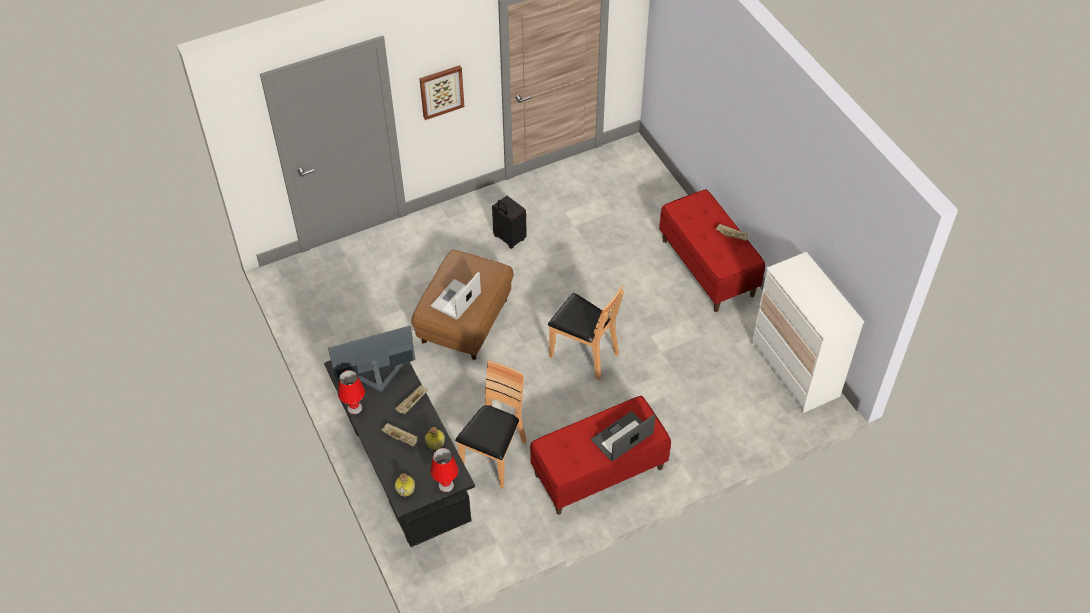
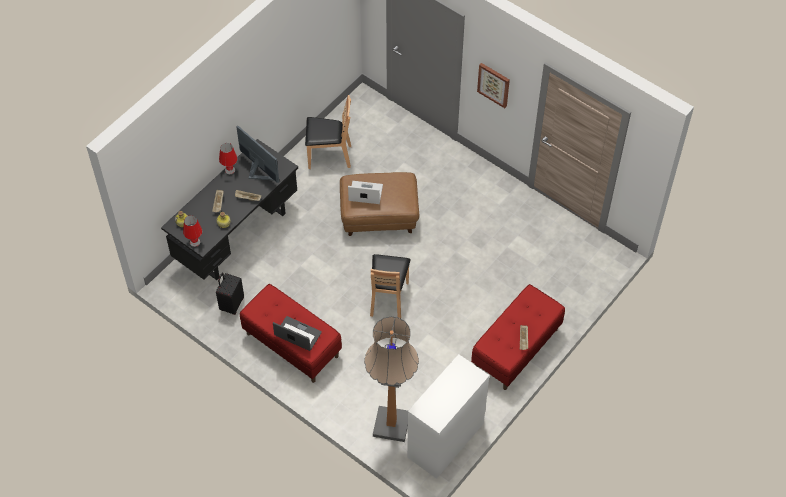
camera: 65 degrees right, 5 degrees up
brown chair [455,360,527,489] -> brown chair moved to [305,95,351,169]
black suitcase [492,196,527,249] -> black suitcase moved to [216,273,244,315]
none -> floor lamp [364,316,419,442]

